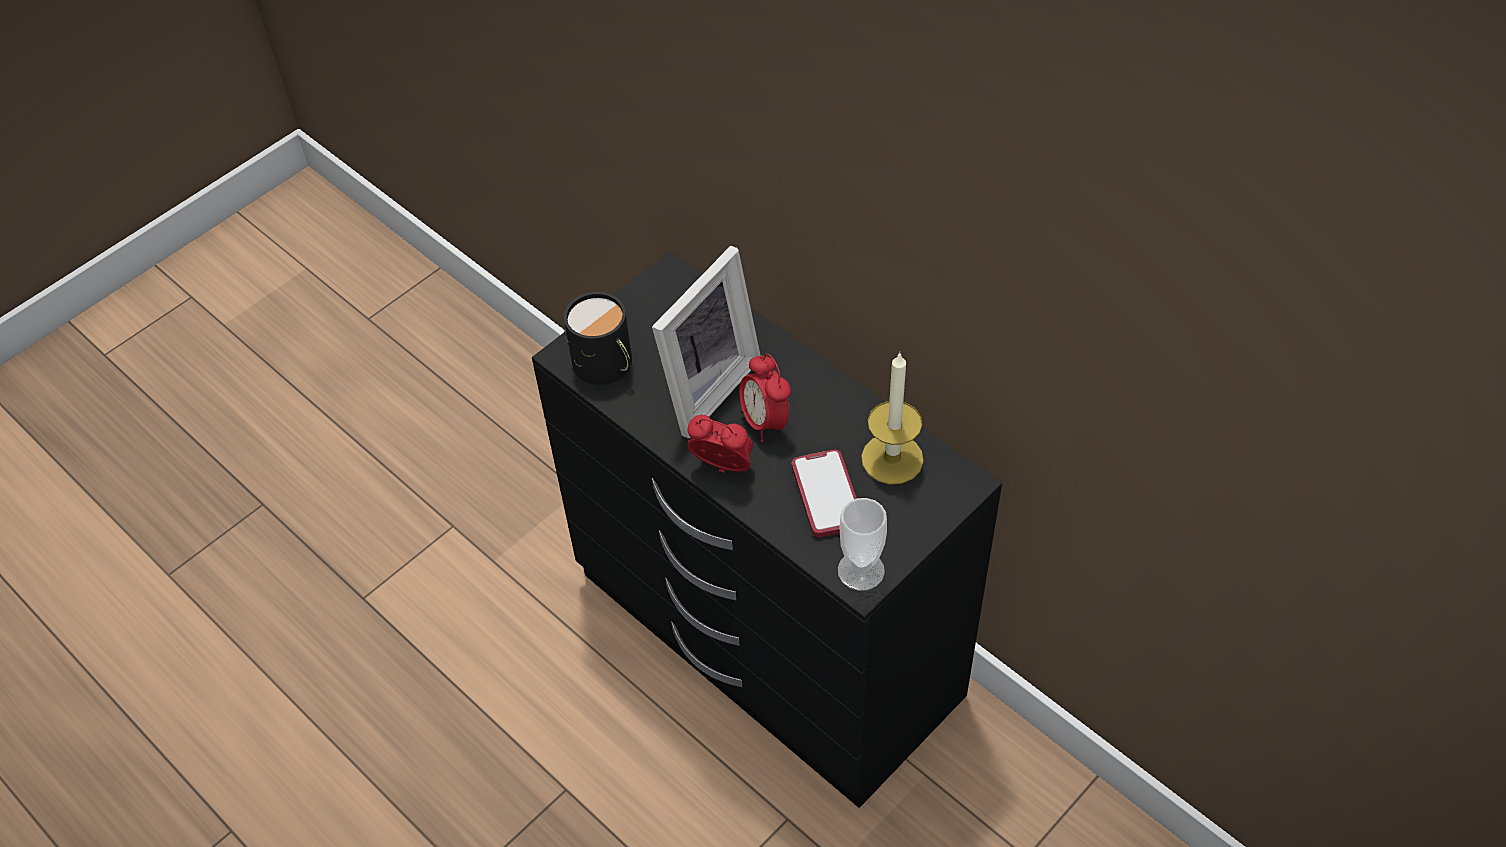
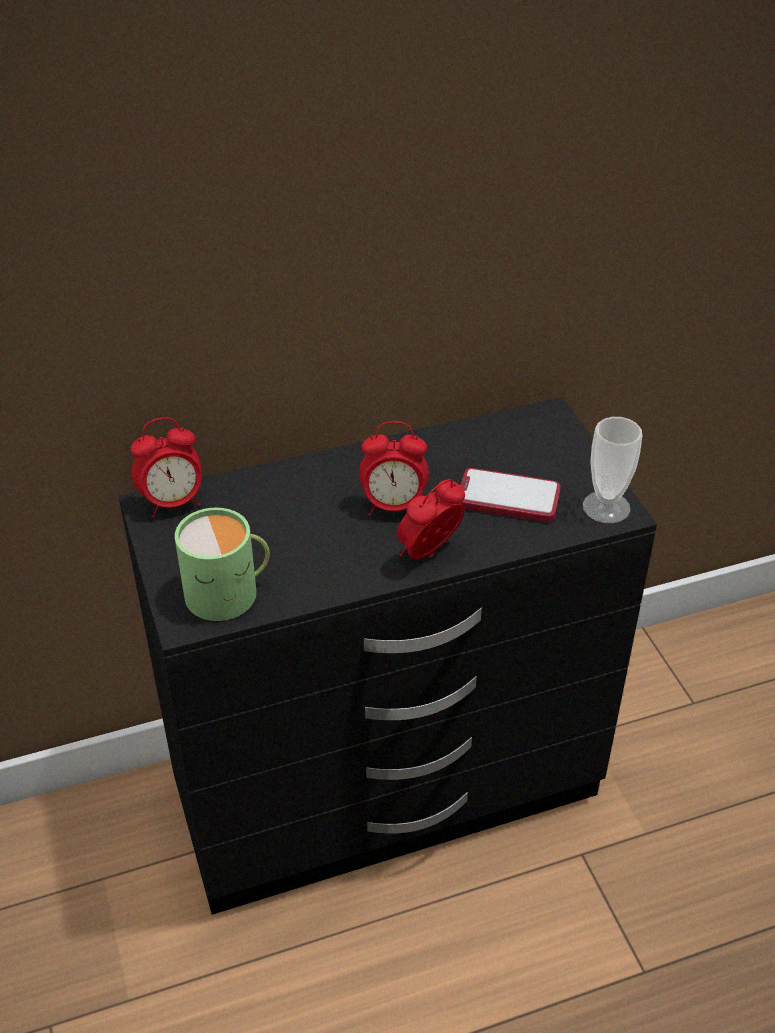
camera: 65 degrees left, 10 degrees down
black mug [564,292,632,385] -> green mug [175,507,270,621]
picture frame [652,246,761,438] -> none
candle [861,352,924,484] -> none
none -> alarm clock [130,417,202,518]

